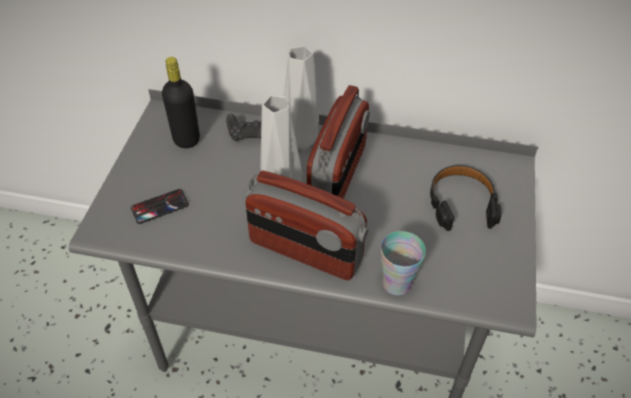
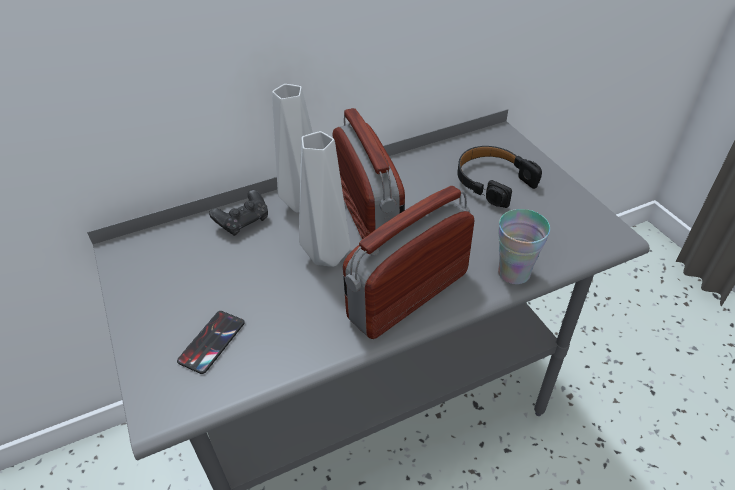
camera: 35 degrees left, 5 degrees down
black bottle [162,57,200,148] -> none
radio [245,171,368,280] -> radio turned 150 degrees clockwise [343,186,474,339]

